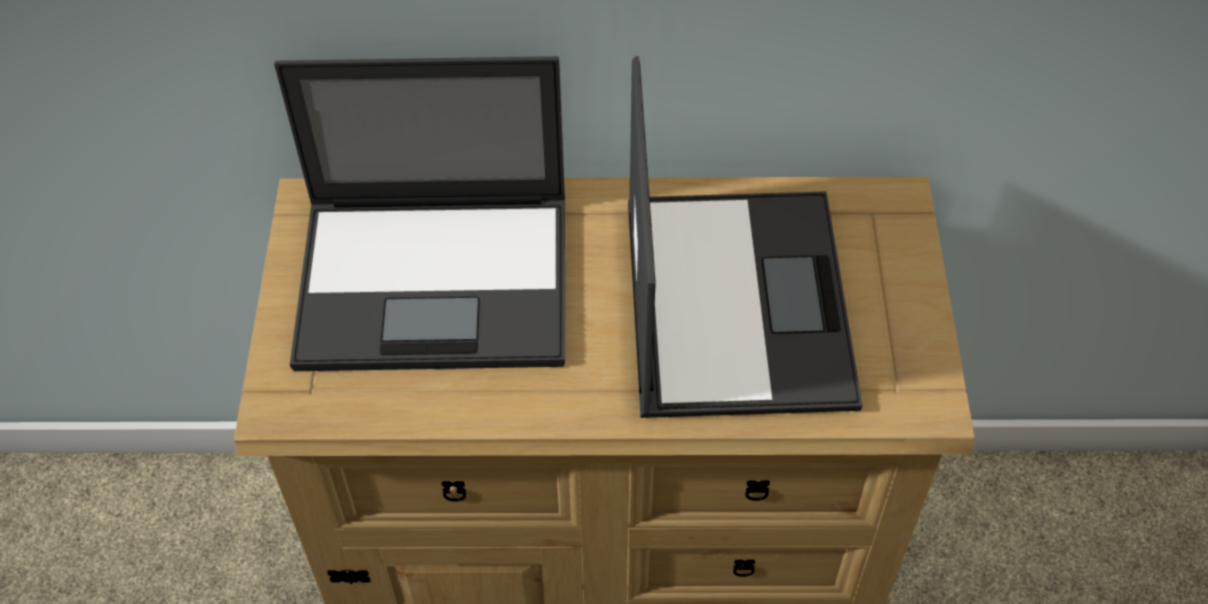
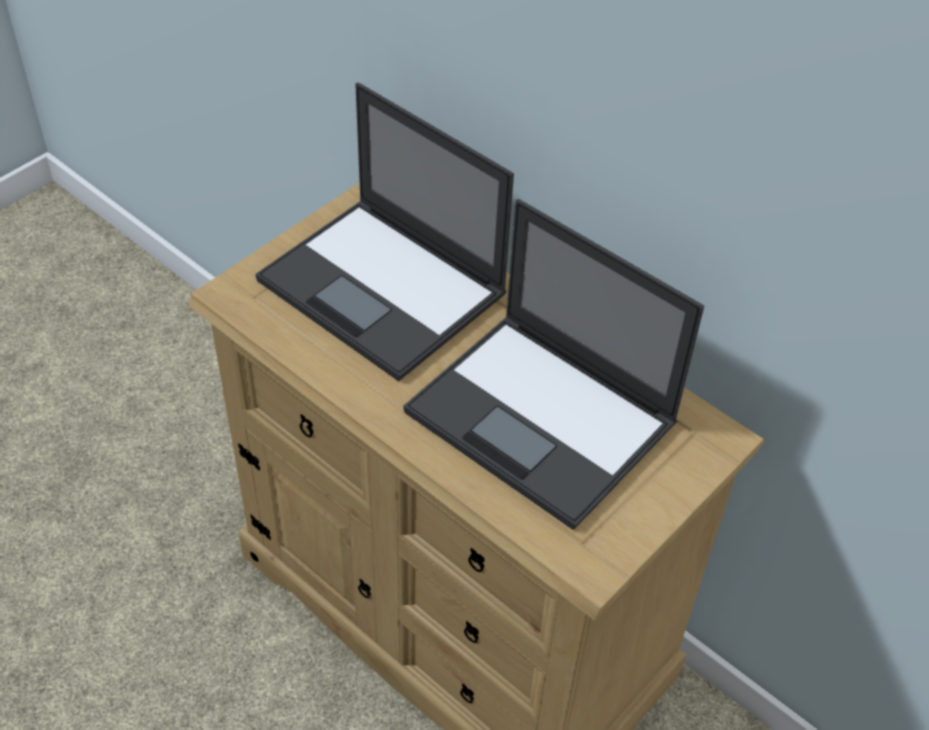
camera: 40 degrees right, 5 degrees down
laptop [628,56,862,418] -> laptop turned 90 degrees clockwise [403,199,704,530]

